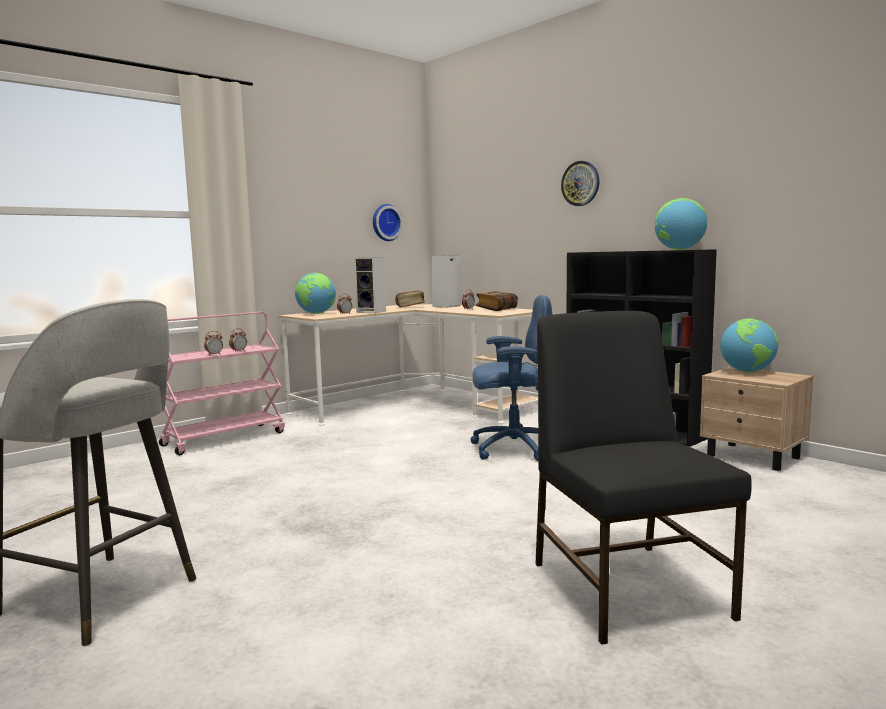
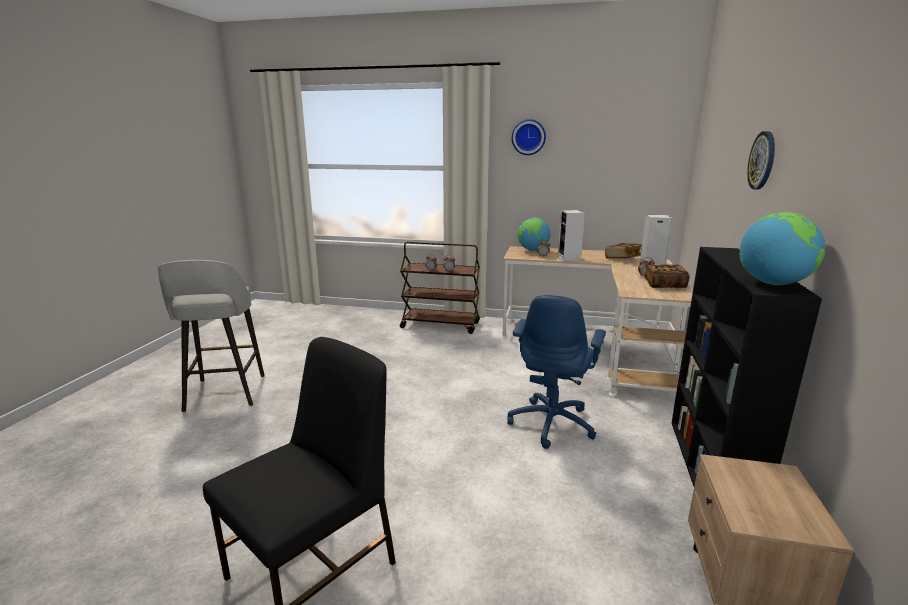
camera: 55 degrees right, 10 degrees up
pink cart [159,312,285,455] -> brown cart [400,242,480,334]
wall clock [373,204,403,241] -> wall clock moved to [512,119,546,155]
blue office chair [470,295,552,461] -> blue office chair turned 60 degrees clockwise [507,295,606,449]
globe [720,319,779,372] -> none

